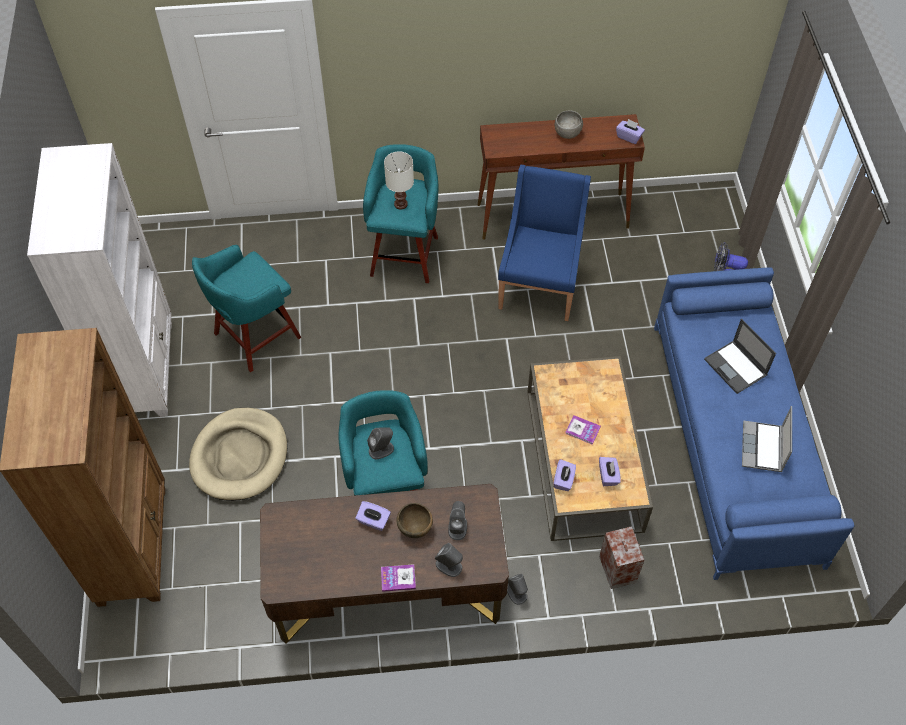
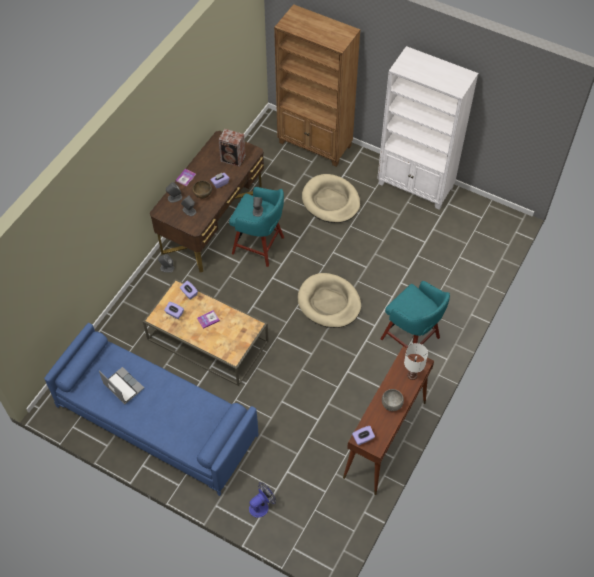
camera: 125 degrees right, 0 degrees up
turquoise stool [192,245,301,372] -> none
white table lamp [384,151,414,210] -> white table lamp moved to [404,343,428,380]
blue armchair [498,165,591,321] -> none
speaker [599,526,644,589] -> speaker moved to [219,129,246,167]
laptop [704,319,776,394] -> none
none -> beige dog bed [298,273,361,328]

